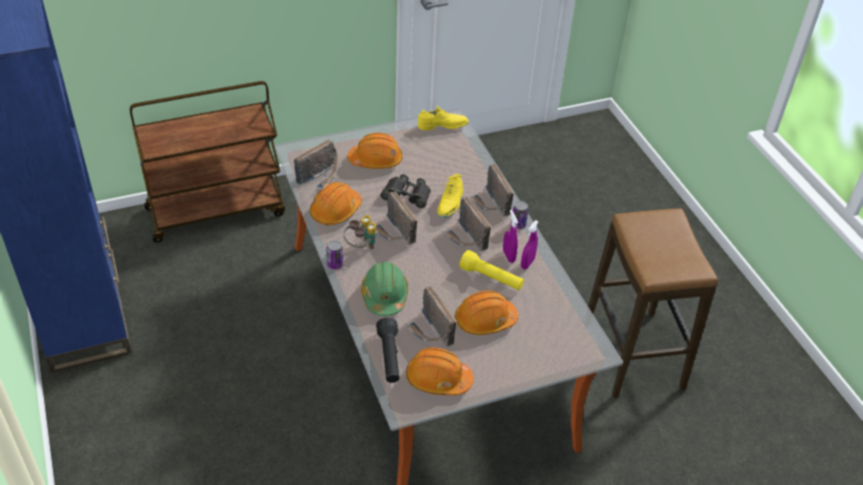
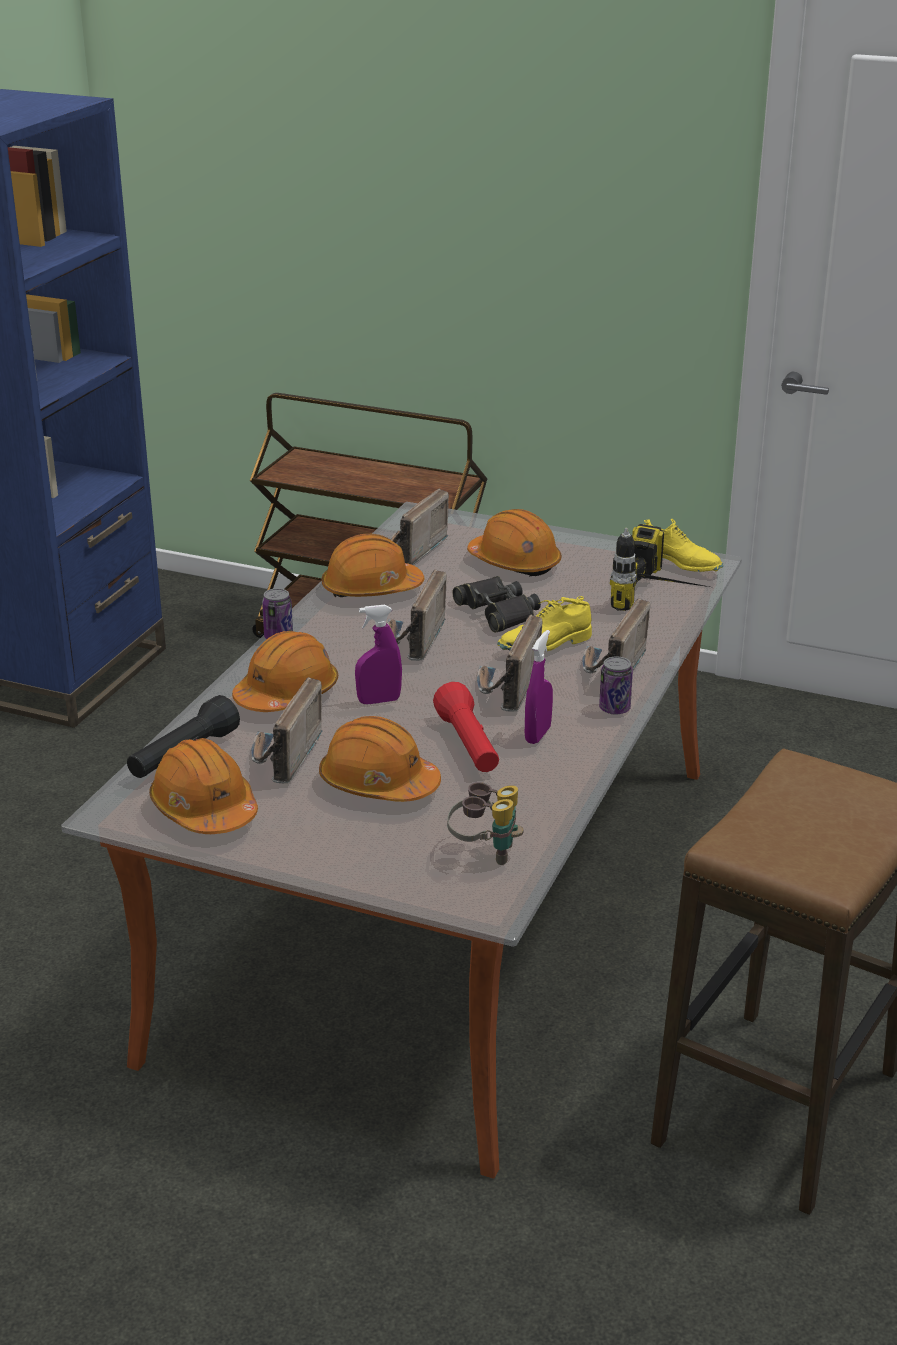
camera: 45 degrees right, 15 degrees down
radio [294,140,338,190] -> radio turned 120 degrees clockwise [390,489,449,565]
binoculars [343,215,377,250] -> binoculars moved to [447,782,524,865]
green hard hat [361,261,408,316] -> orange hard hat [232,631,338,712]
yellow flashlight [459,250,524,290] -> red flashlight [433,682,499,772]
purple spray bottle [521,220,538,269] -> purple spray bottle moved to [355,605,402,704]
none -> power drill [610,524,709,611]

